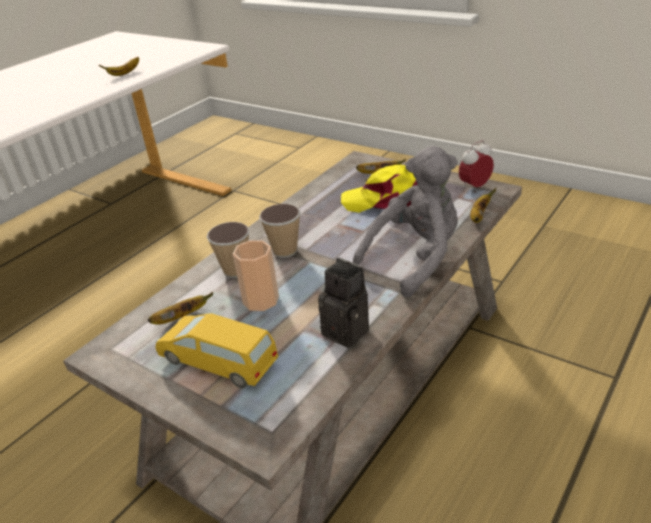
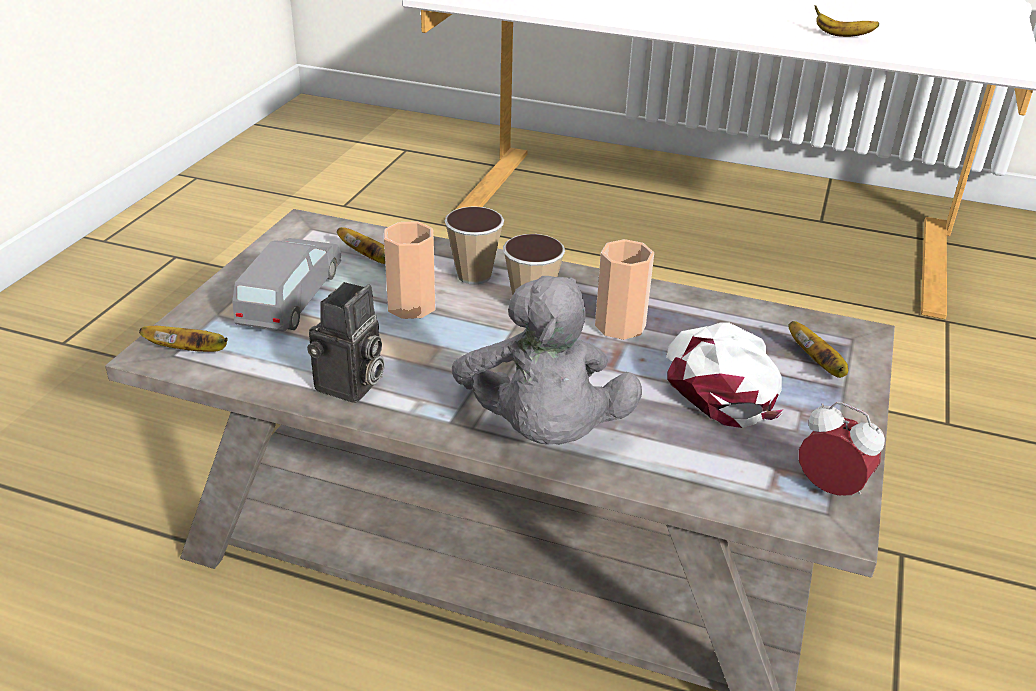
camera: 70 degrees right, 0 degrees up
yellow toy car [156,313,278,388] -> grey toy car [232,238,341,332]
yellow cap [341,165,418,213] -> white cap [666,322,784,428]
grey plush toy [353,146,458,298] -> grey plush toy turned 45 degrees clockwise [452,276,642,445]
banana [470,188,496,223] -> banana moved to [139,326,228,352]
none -> cup [595,239,654,340]

